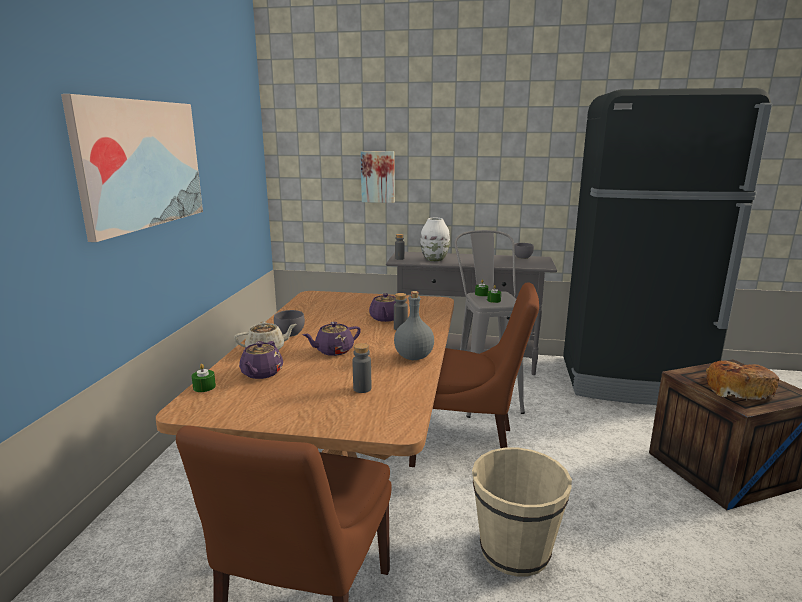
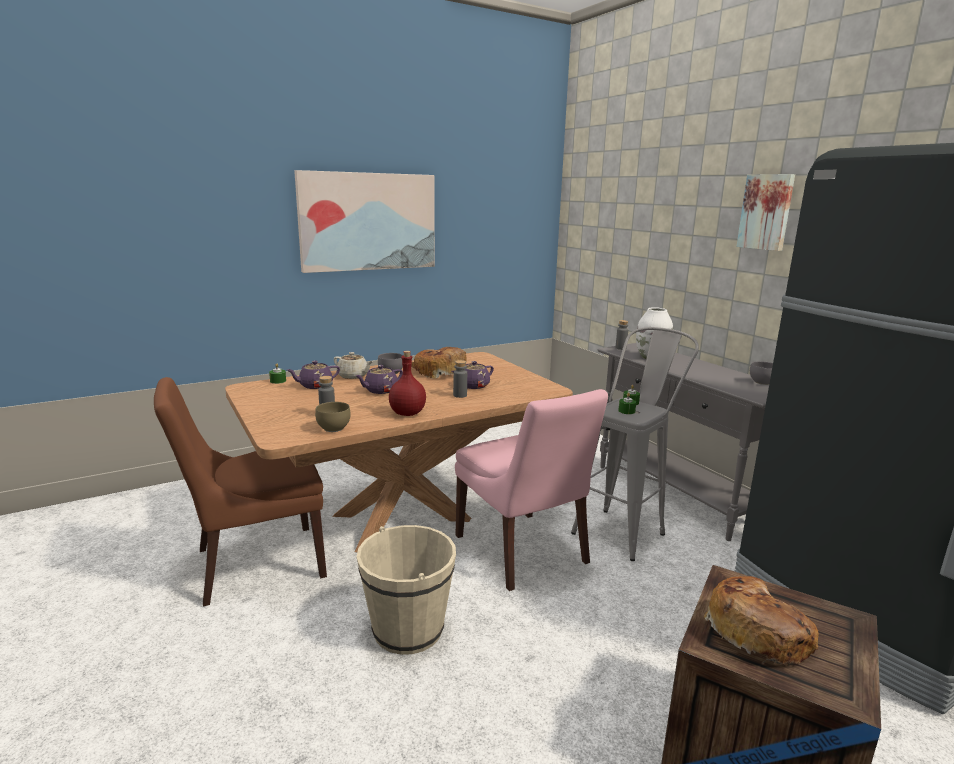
camera: 50 degrees right, 0 degrees up
purple teapot [303,322,361,356] -> purple teapot turned 60 degrees counterclockwise [355,365,403,394]
picture [361,151,395,203] -> picture moved to [736,174,795,251]
grey bottle [394,291,434,360] -> red bottle [389,351,426,416]
brown chair [409,282,539,467] -> pink chair [455,389,608,591]
none -> brown bowl [315,402,350,432]
none -> bread [411,347,466,379]

